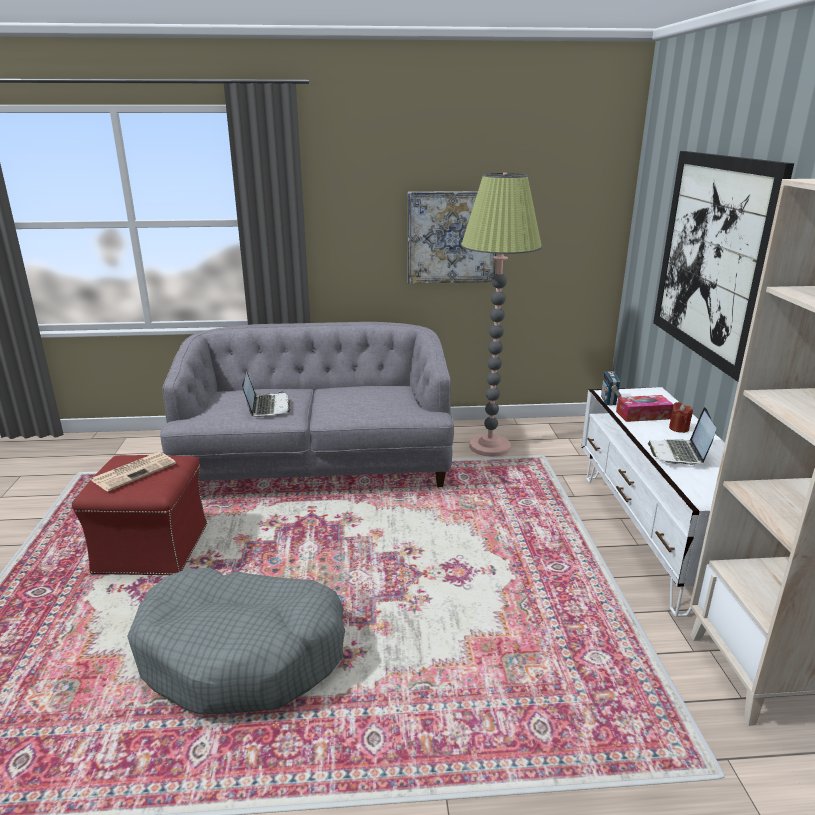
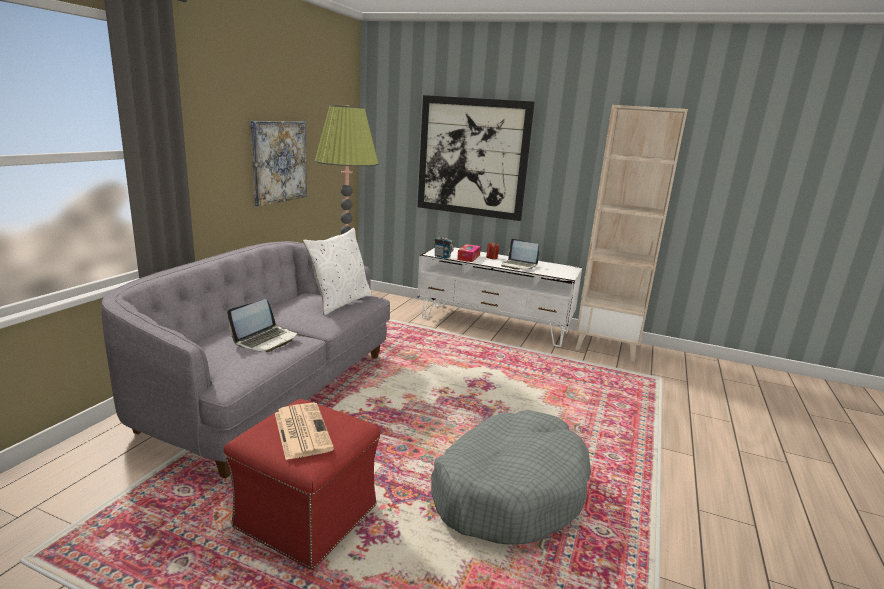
camera: 65 degrees left, 5 degrees down
laptop [242,372,290,417] -> laptop turned 105 degrees clockwise [227,299,298,352]
none -> white pillow [303,228,372,315]

